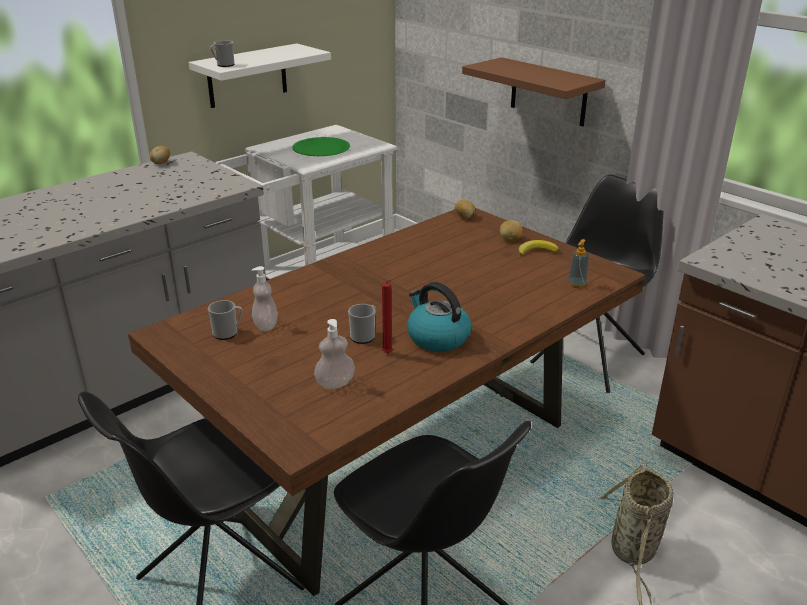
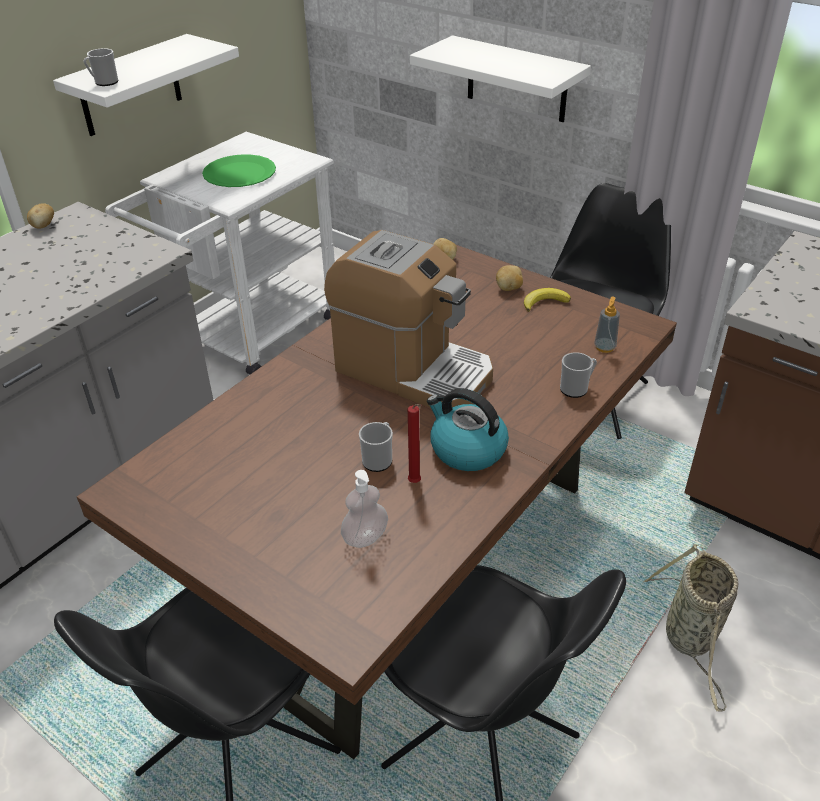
camera: 10 degrees left, 10 degrees up
mug [208,300,242,340] -> mug moved to [560,352,597,398]
soap dispenser [252,266,278,331] -> none
brown shelf [462,57,605,127] -> white shelf [410,35,591,122]
none -> coffee machine [324,230,493,408]

